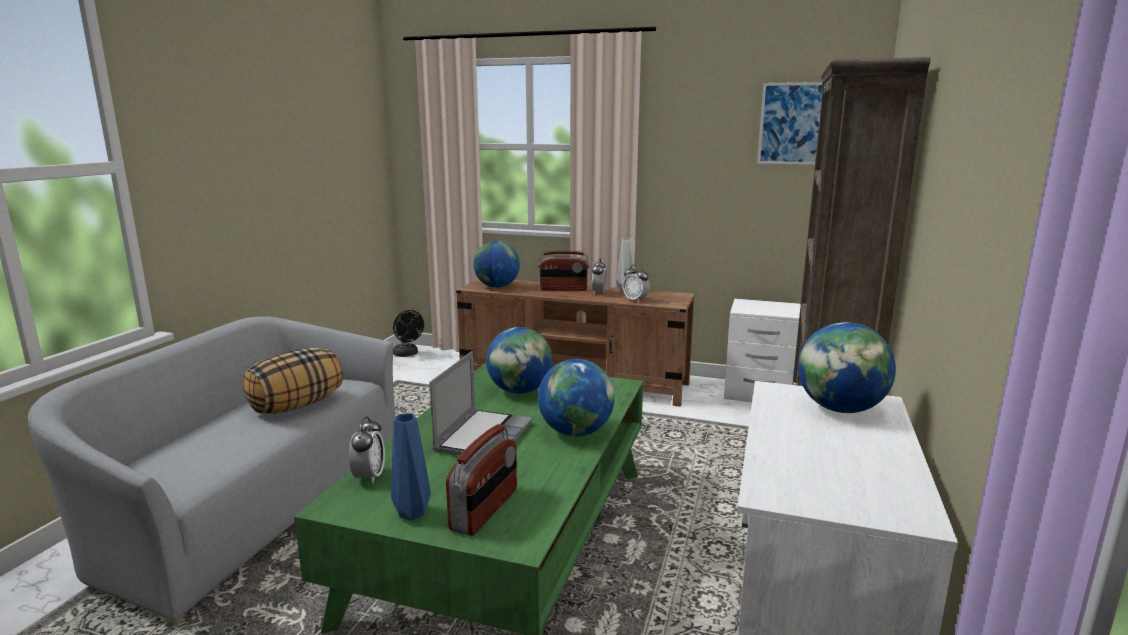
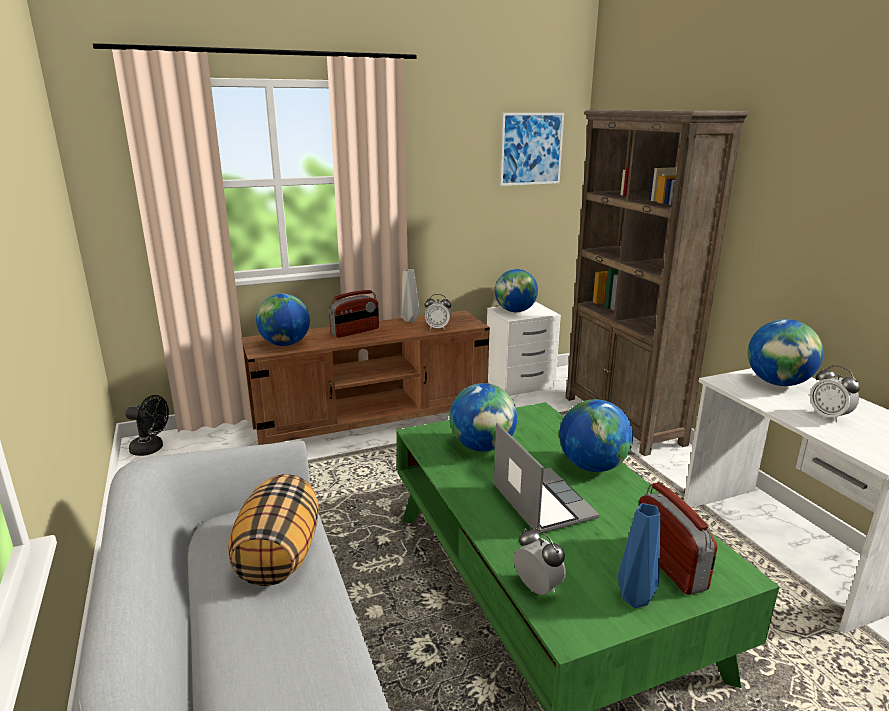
camera: 40 degrees left, 5 degrees up
alarm clock [591,259,607,294] -> alarm clock moved to [810,365,860,423]
none -> globe [495,269,538,312]

